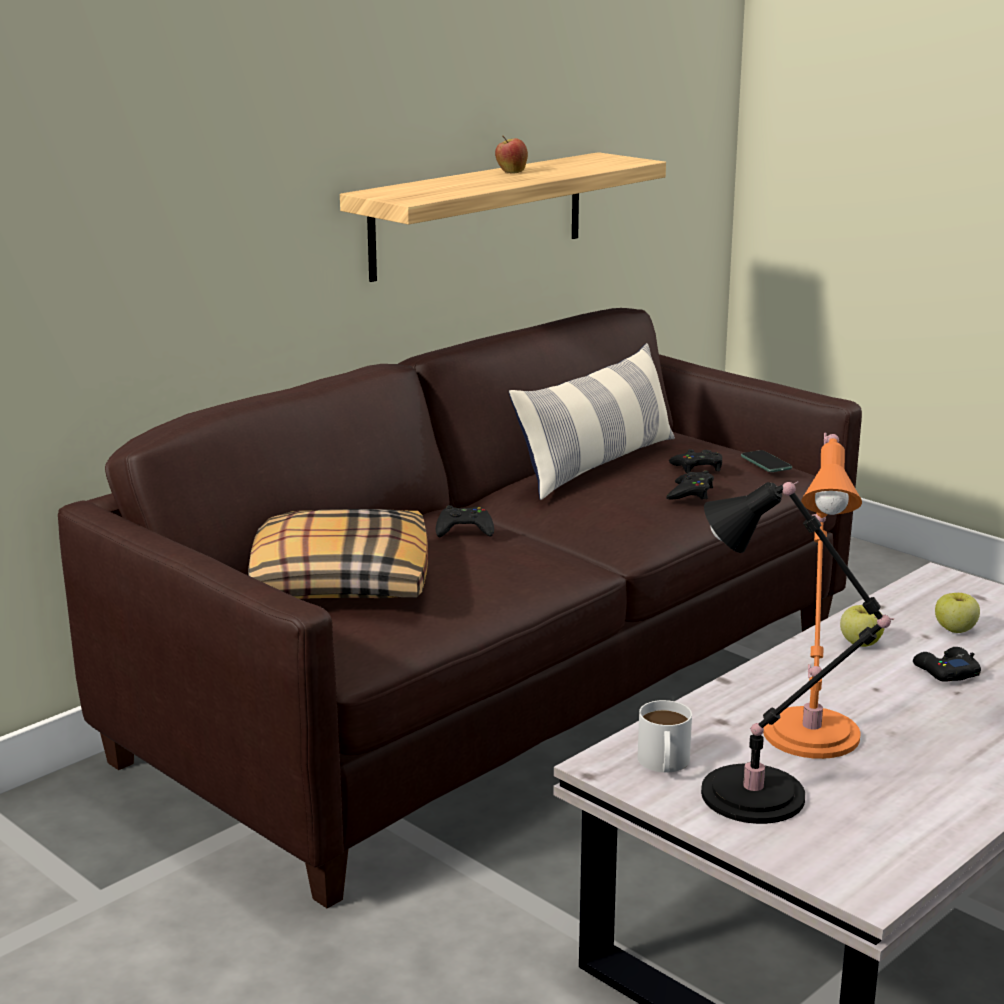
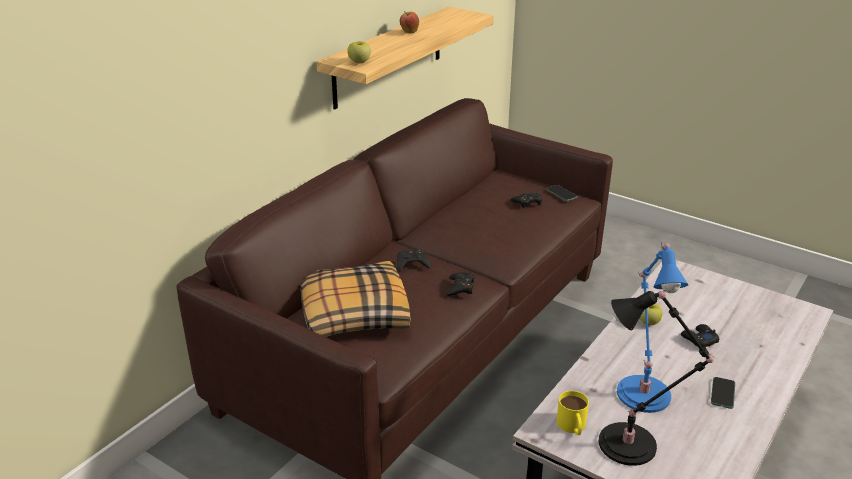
camera: 10 degrees left, 10 degrees up
pillow [509,343,675,500] -> none
white mug [638,700,692,772] -> yellow mug [556,391,589,435]
black game controller [666,470,714,500] -> black game controller moved to [446,272,474,296]
orange table lamp [763,433,862,759] -> blue table lamp [617,242,688,413]
apple [935,593,980,633] -> apple moved to [347,41,371,63]
none -> phone [711,377,735,409]

